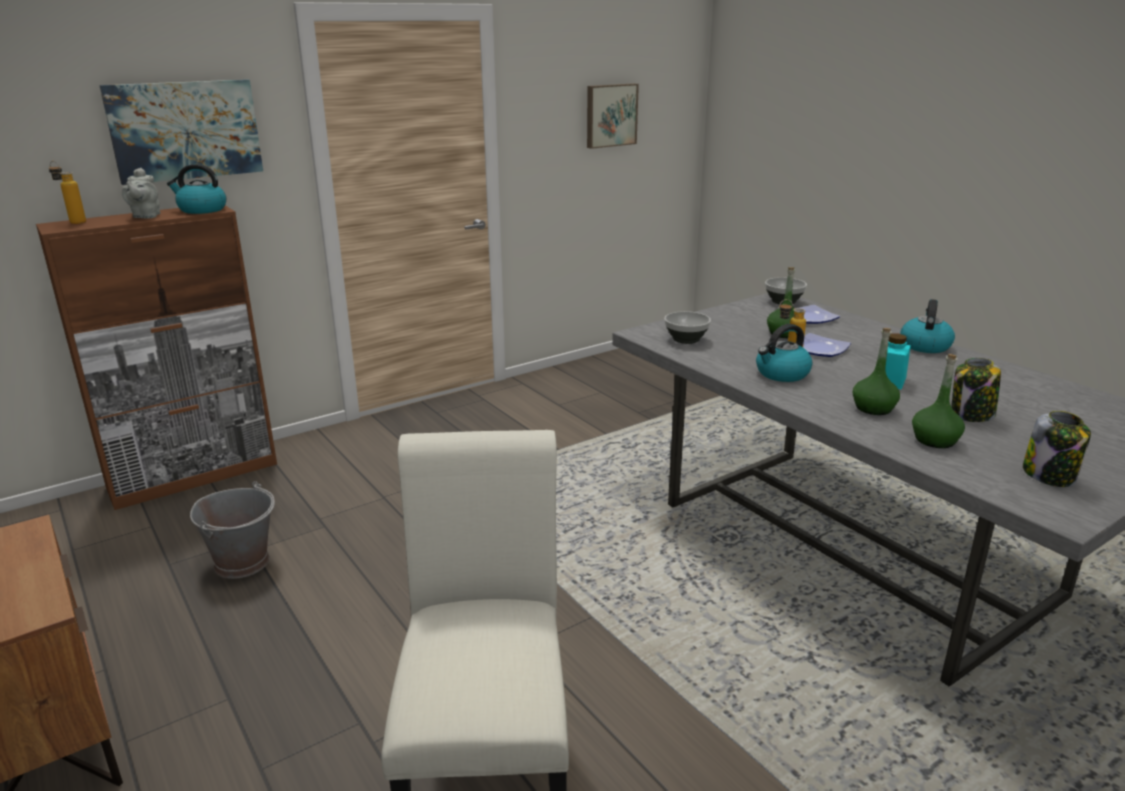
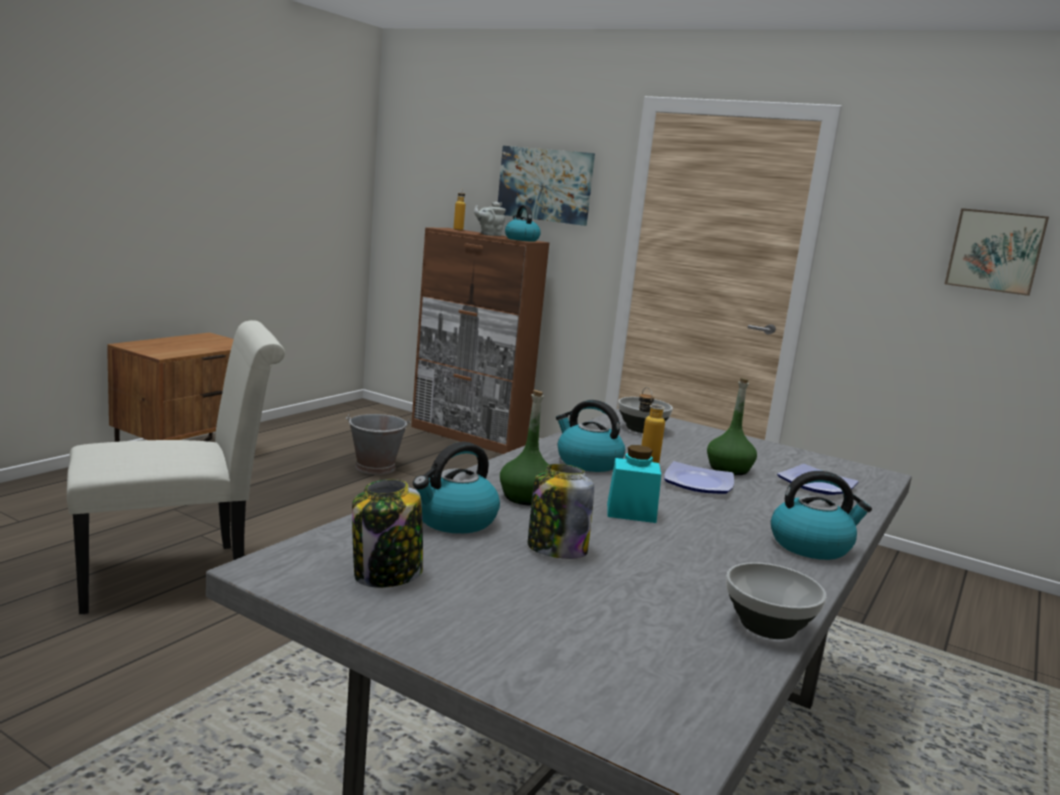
camera: 65 degrees right, 10 degrees down
bowl [765,277,807,305] -> bowl moved to [726,562,826,639]
green bottle [912,354,965,448] -> kettle [413,442,500,534]

